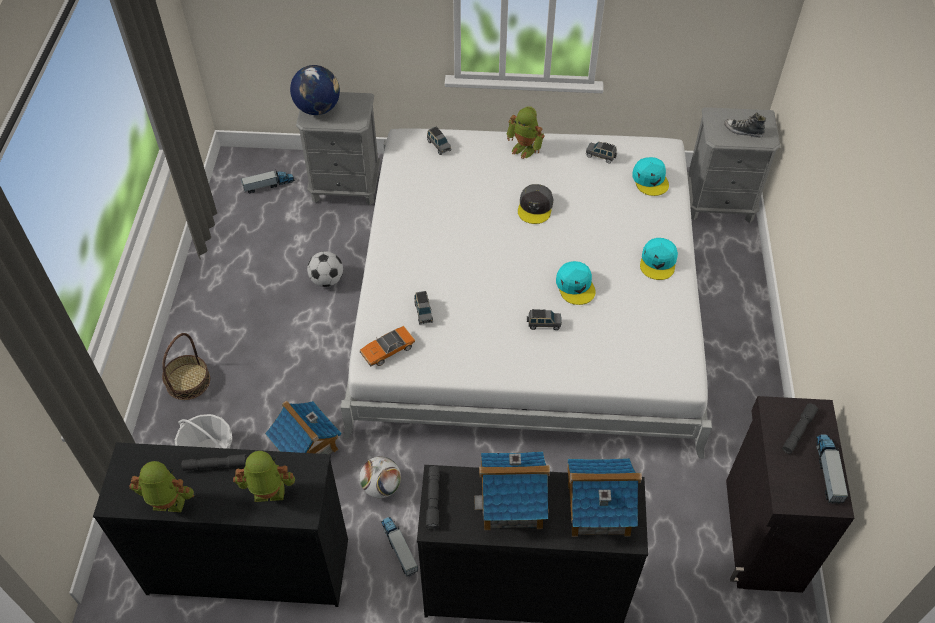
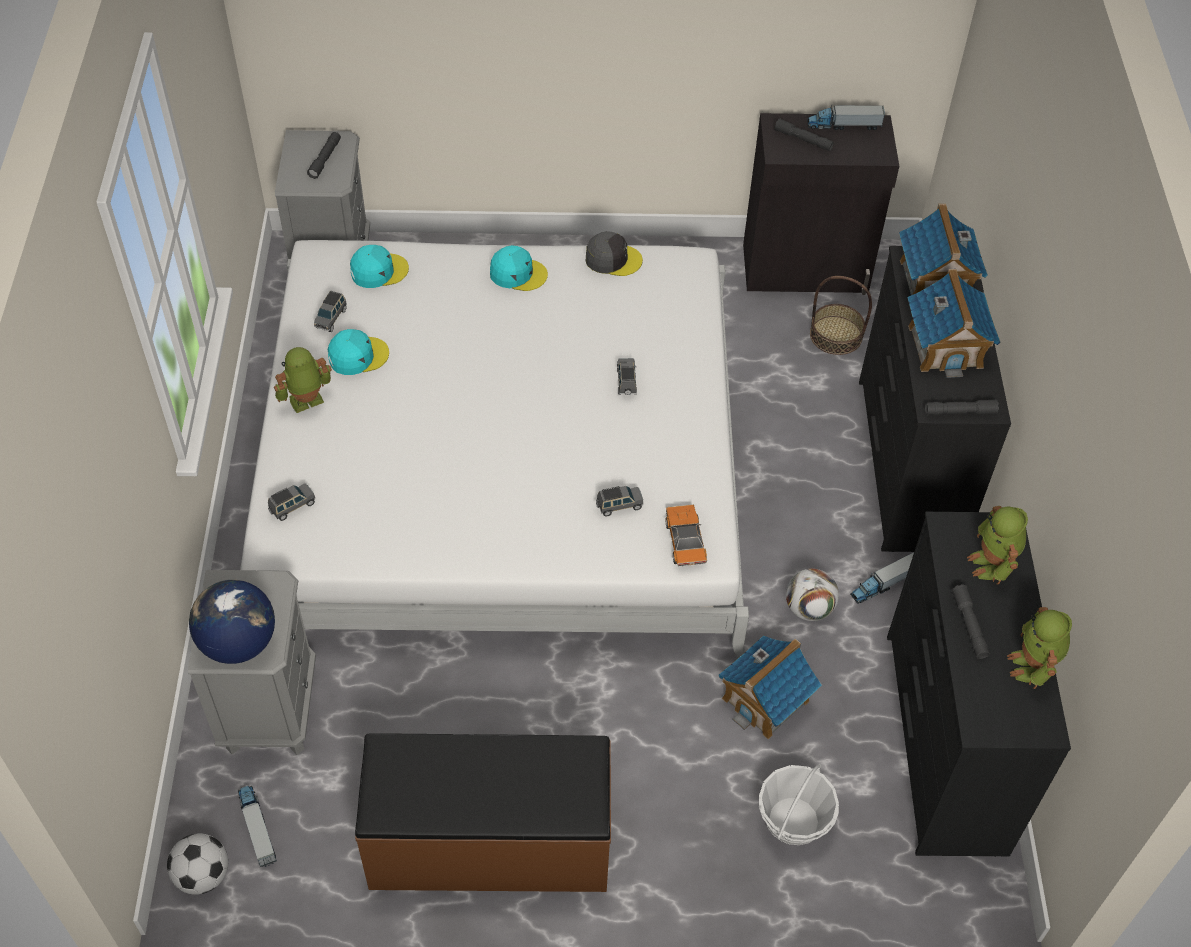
camera: 95 degrees left, 0 degrees up
basket [162,333,210,400] -> basket moved to [810,276,872,355]
football [307,251,343,287] -> football moved to [167,833,228,895]
toy car [360,326,415,366] -> toy car turned 150 degrees counterclockwise [666,504,707,566]
toy robot [507,106,545,159] -> toy robot turned 150 degrees counterclockwise [274,347,332,413]
grey cap [518,184,553,224] -> grey cap moved to [586,231,643,276]
turquoise cap [556,261,596,305] -> turquoise cap moved to [328,329,389,375]
shoe [724,113,767,138] -> grey flashlight [307,132,341,179]
none -> brown bench [355,733,611,892]

